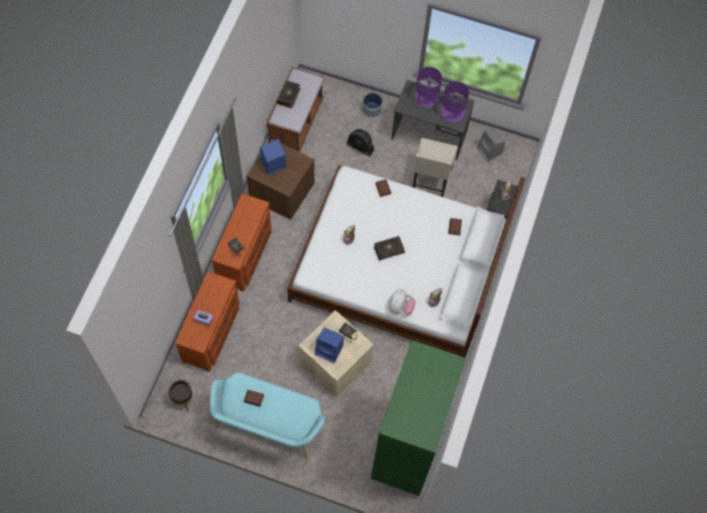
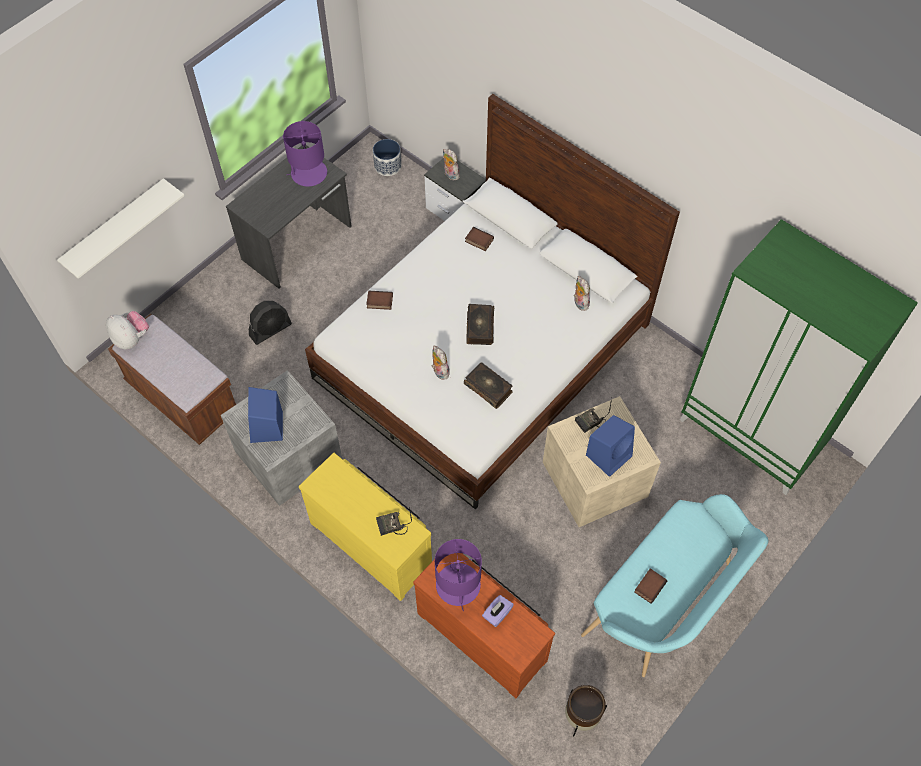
camera: 65 degrees left, 5 degrees down
brown dresser [211,194,271,292] -> yellow dresser [299,453,432,601]
brown storage box [247,139,314,220] -> grey storage box [221,370,342,506]
book [276,81,300,108] -> book moved to [464,362,513,409]
planter [363,93,382,118] -> planter moved to [373,139,402,176]
plush toy [389,289,416,315] -> plush toy moved to [106,311,149,349]
beige chair [413,138,458,197] -> none
purple table lamp [415,67,442,108] -> purple table lamp moved to [435,539,482,611]
grey speaker [477,128,506,162] -> none
none -> white shelf [57,178,185,279]

